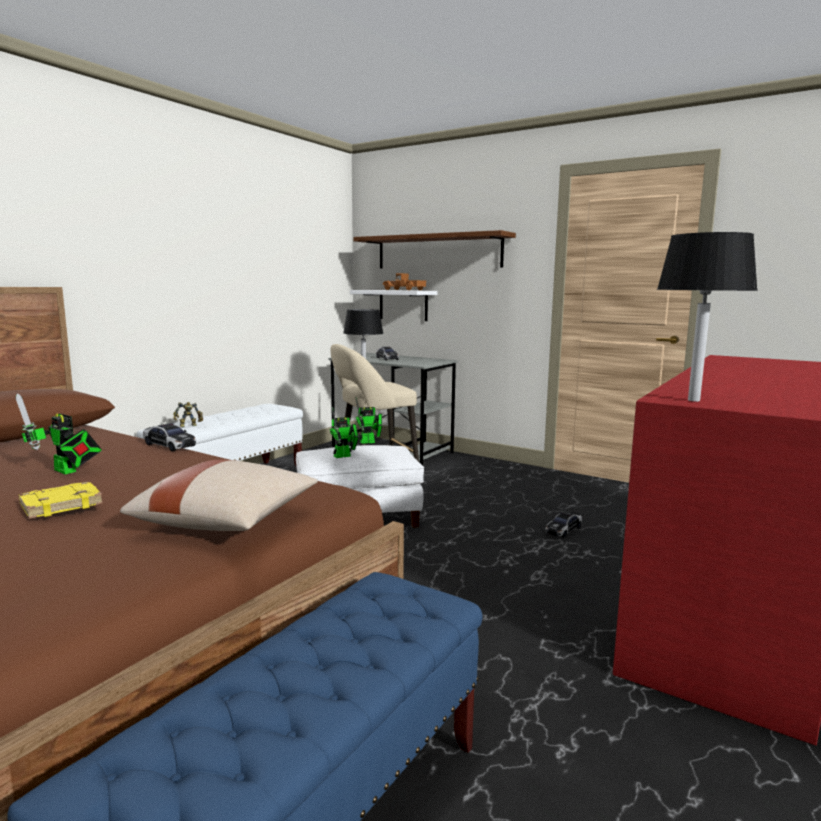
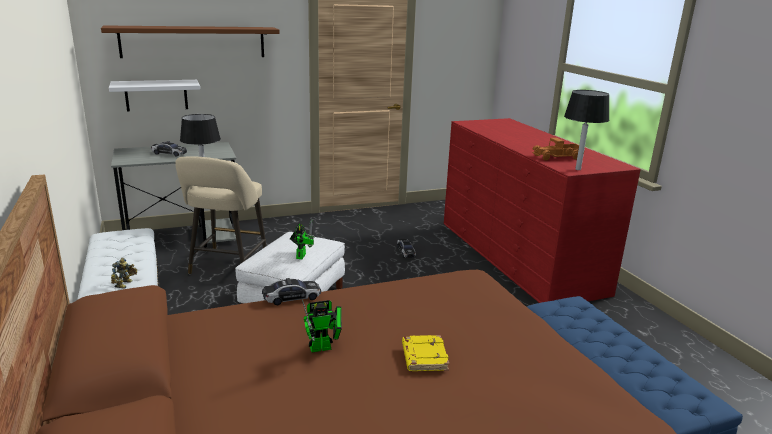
camera: 55 degrees left, 10 degrees up
beige pillow [120,460,318,531] -> none
toy robot [355,397,382,444] -> none
toy truck [383,273,426,290] -> toy truck moved to [532,138,585,161]

